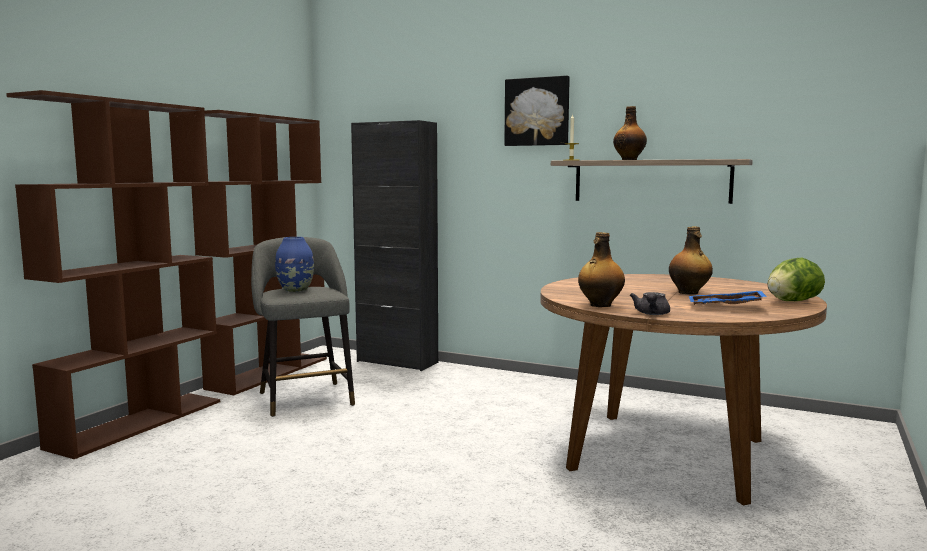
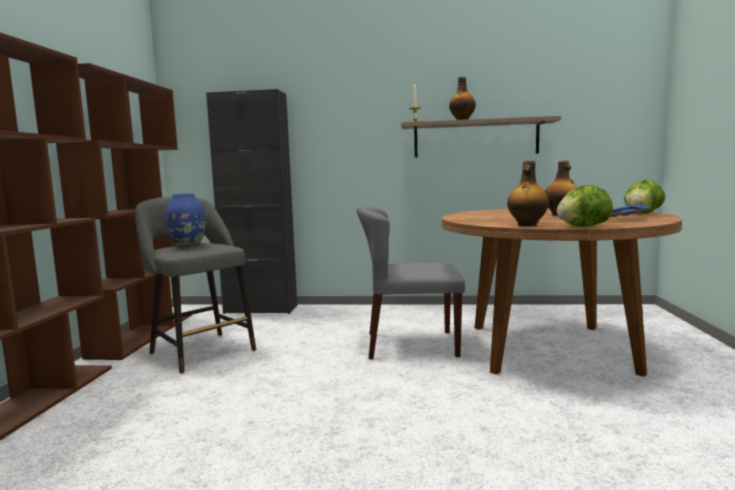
camera: 20 degrees left, 0 degrees up
picture [504,76,570,146] -> none
grey teapot [630,292,670,315] -> lettuce [557,185,613,227]
none -> grey chair [357,206,465,359]

